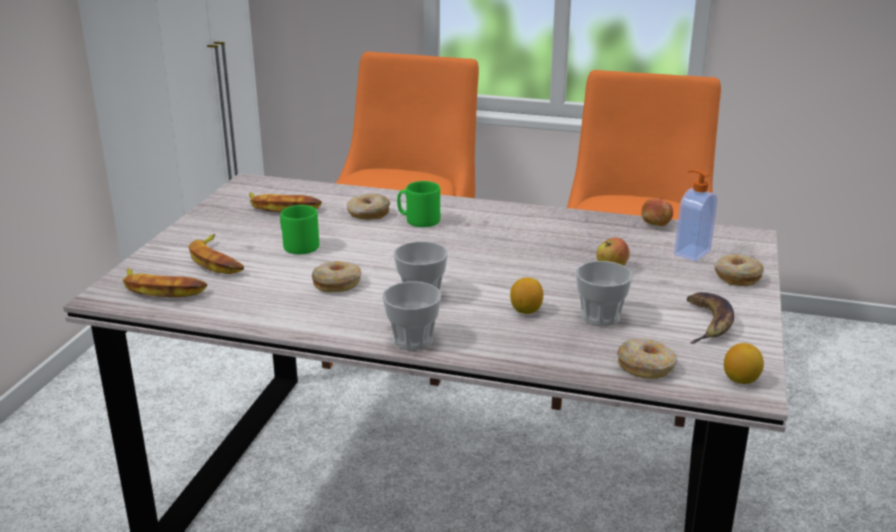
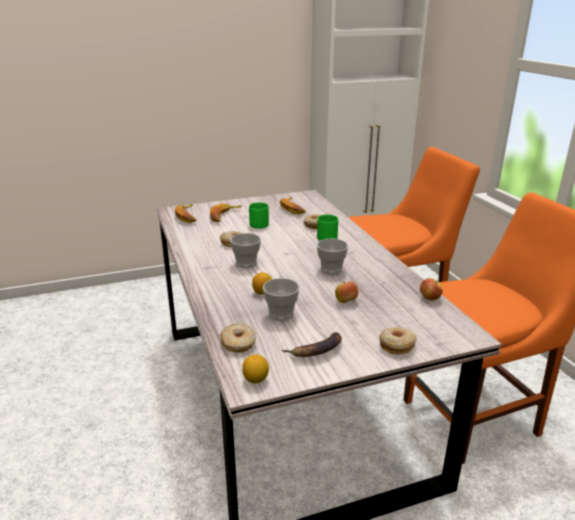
camera: 55 degrees right, 0 degrees up
cup [382,281,441,350] -> cup moved to [317,238,348,275]
soap dispenser [674,169,717,261] -> none

